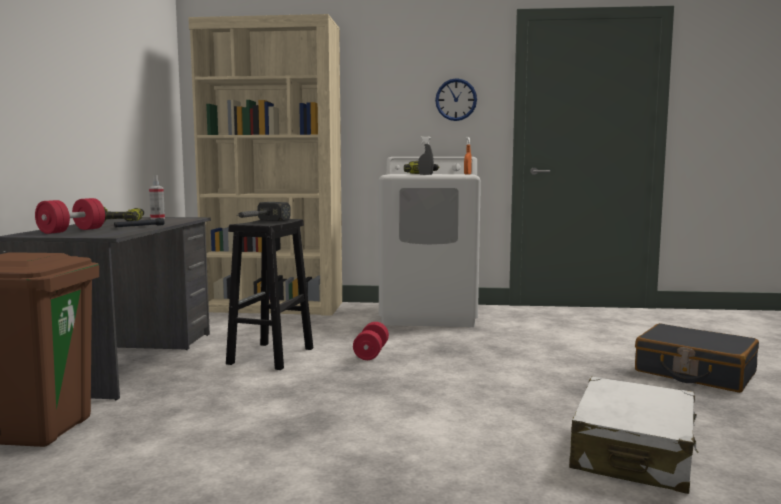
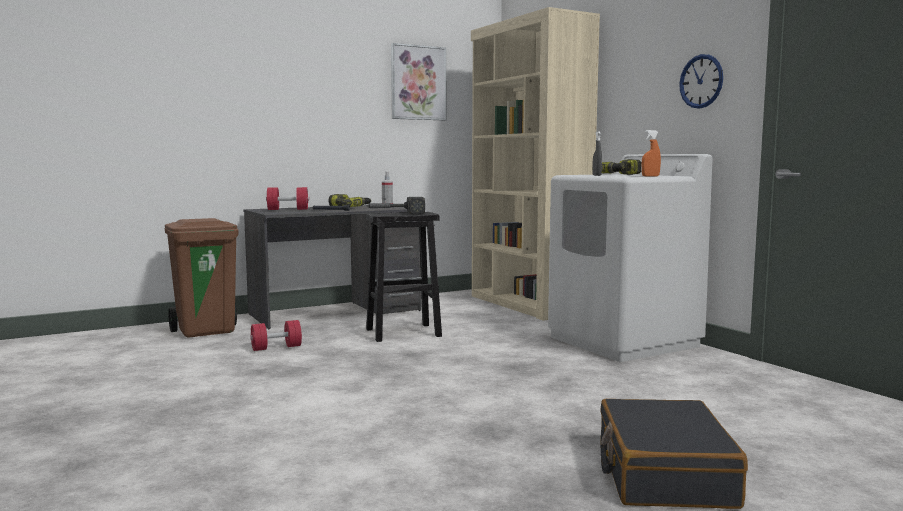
camera: 55 degrees right, 0 degrees up
red dumbbell [353,322,389,360] -> red dumbbell moved to [250,320,302,351]
white suitcase [569,377,698,494] -> none
none -> picture [391,43,446,120]

